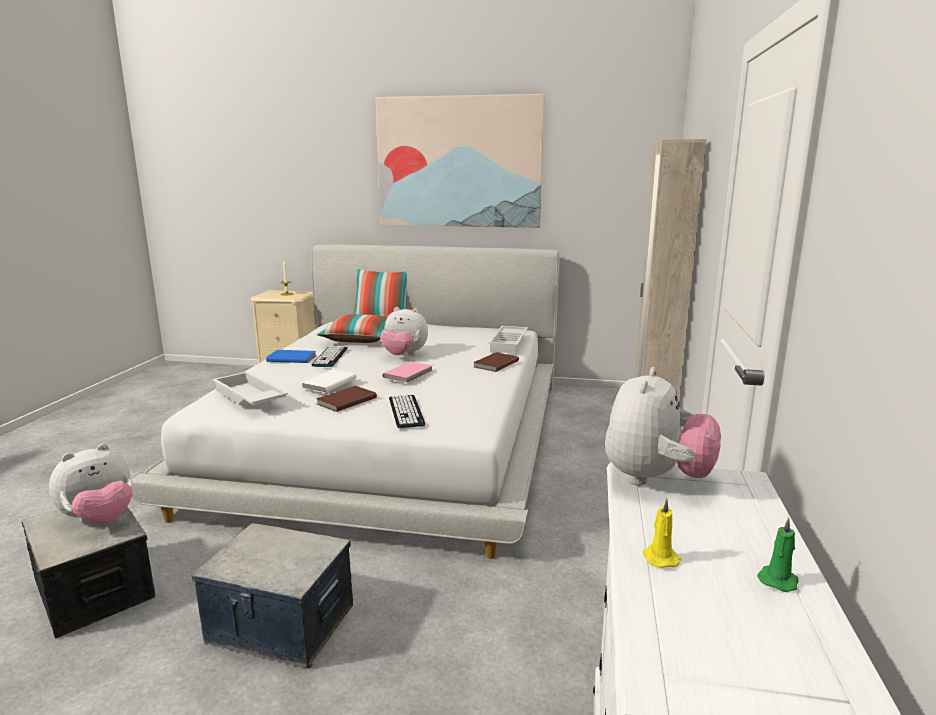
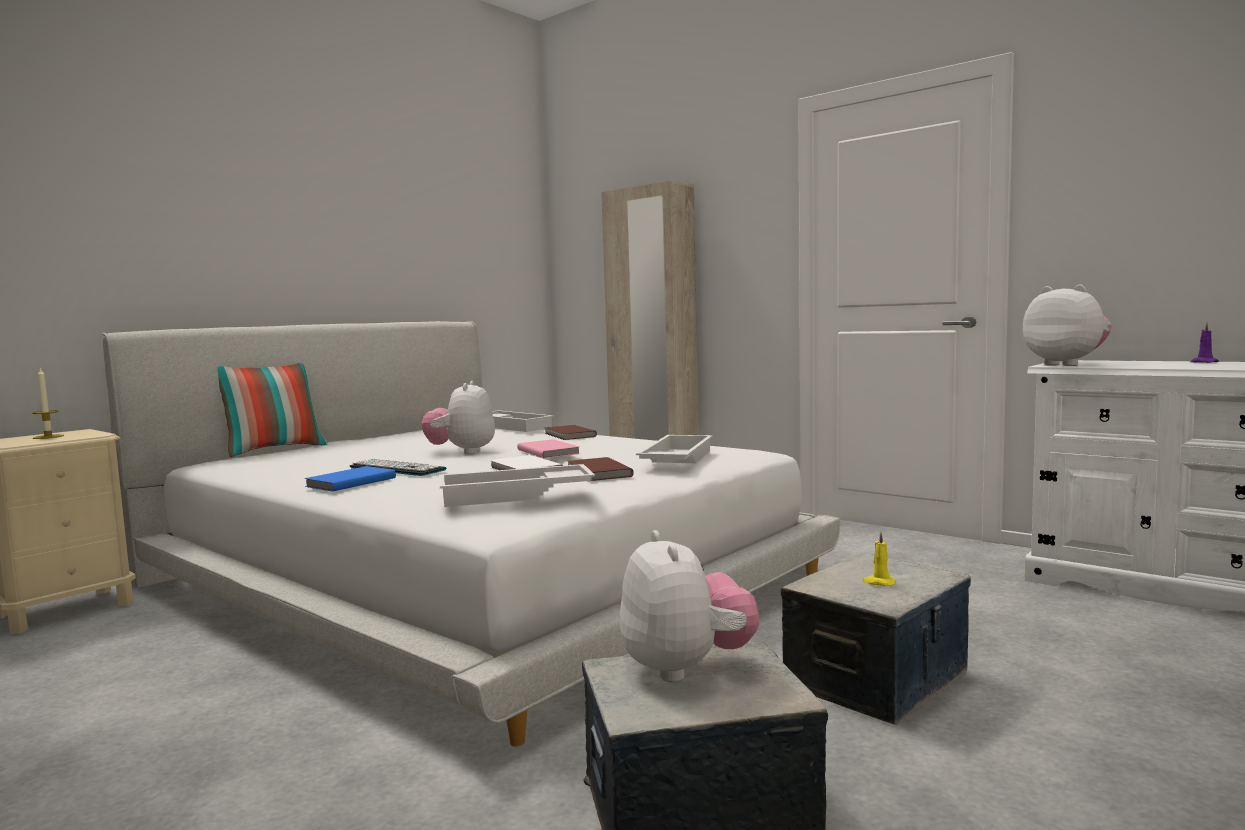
camera: 60 degrees left, 10 degrees down
pillow [317,314,387,343] -> none
picture [375,94,544,228] -> none
plush toy [380,307,428,355] -> plush toy turned 135 degrees clockwise [422,381,495,454]
keyboard [389,394,425,428] -> white tray [636,435,713,463]
yellow candle [643,498,681,568] -> yellow candle moved to [862,532,896,586]
green candle [757,518,798,592] -> purple candle [1190,322,1219,363]

